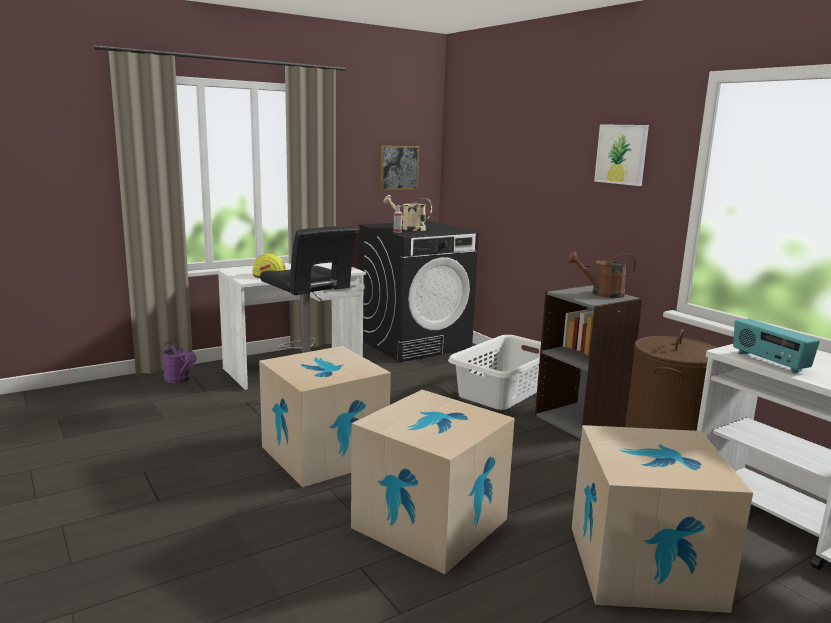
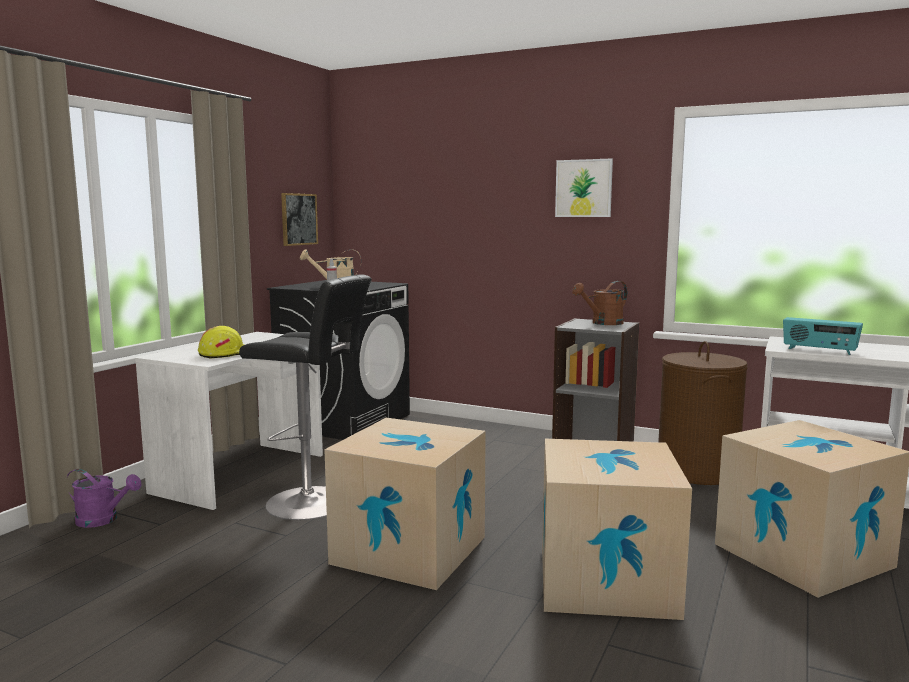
camera: 30 degrees left, 5 degrees down
white laundry basket [448,335,541,410] -> none

